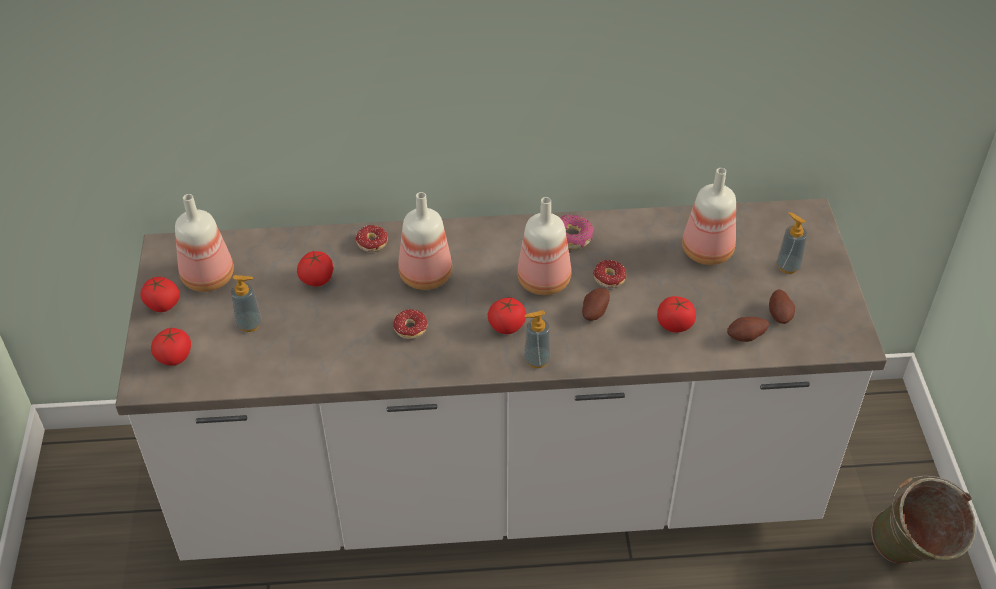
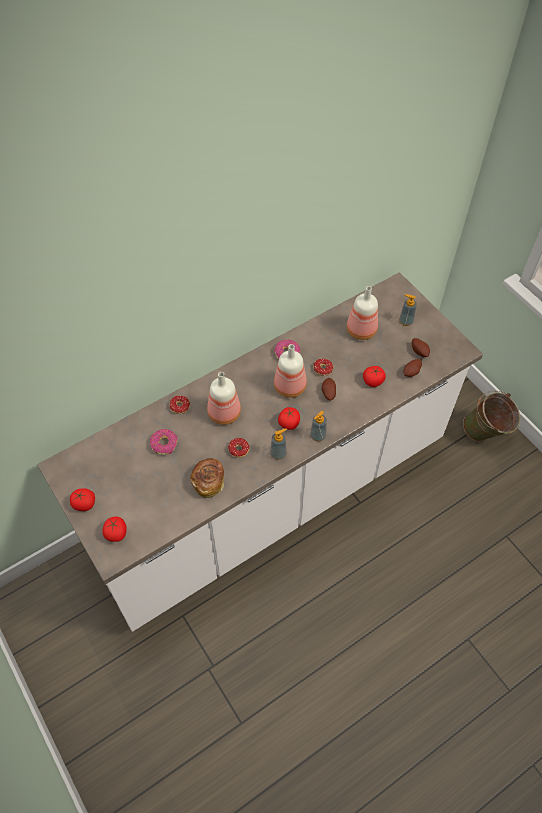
camera: 30 degrees left, 10 degrees up
bottle [175,194,234,292] -> none
soap dispenser [231,275,262,332] -> soap dispenser moved to [270,428,287,460]
tomato [297,251,333,287] -> donut [150,429,177,455]
none -> bread [191,458,224,498]

